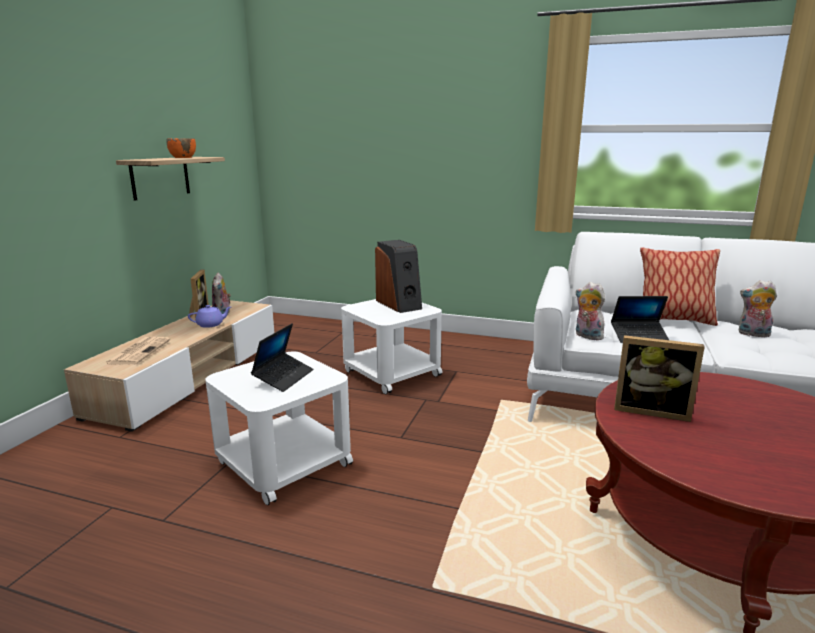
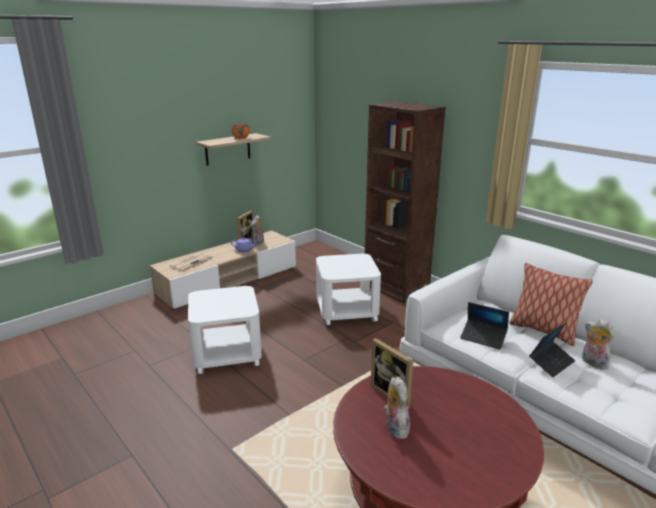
camera: 30 degrees right, 5 degrees up
laptop [251,323,313,392] -> laptop moved to [529,323,575,377]
speaker [375,240,422,313] -> none
plush toy [576,282,605,340] -> plush toy moved to [384,376,410,439]
none -> brown bookcase [365,101,446,303]

